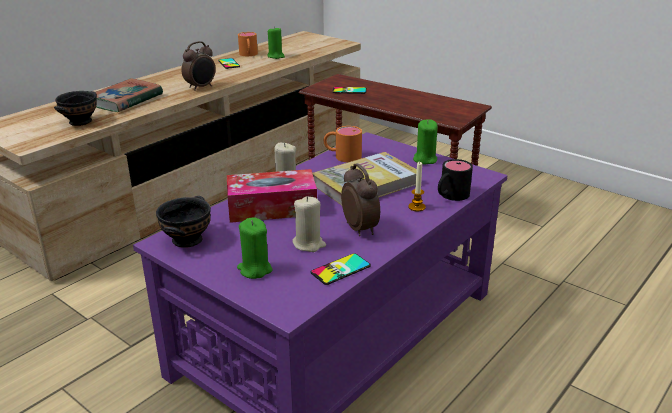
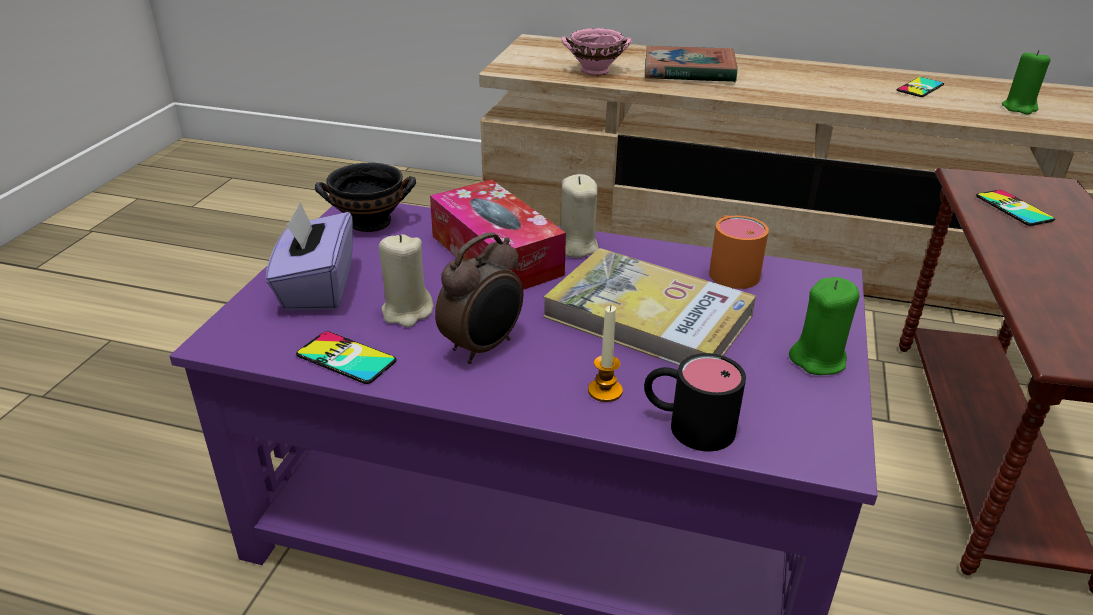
camera: 65 degrees right, 5 degrees up
black bowl [54,91,97,126] -> pink bowl [561,28,632,75]
alarm clock [181,41,216,91] -> none
green candle [237,217,273,279] -> purple tissue box [266,202,353,310]
orange mug [238,32,258,56] -> none

